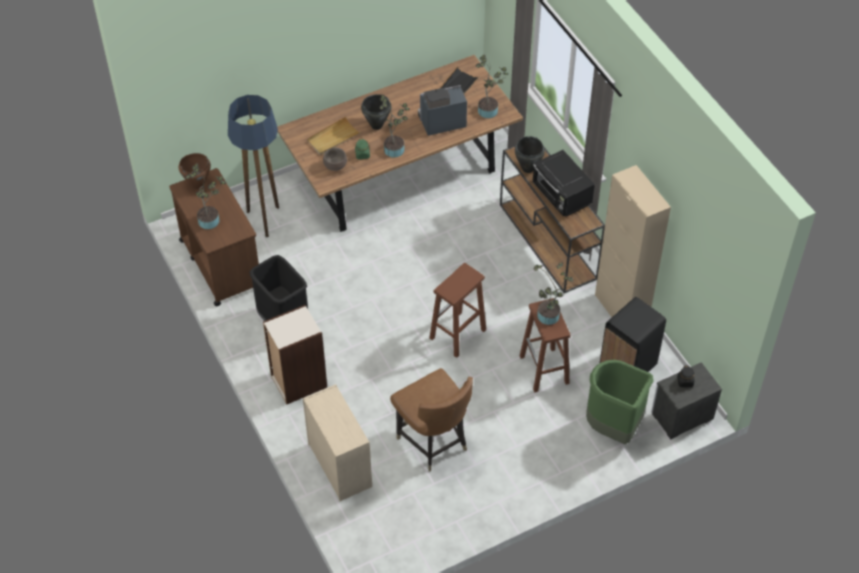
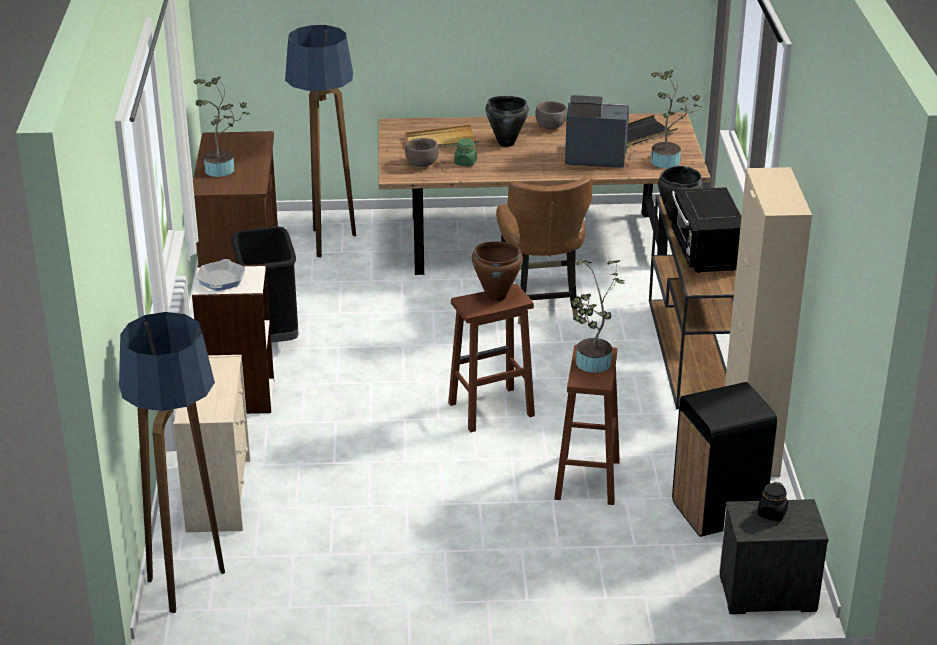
camera: 25 degrees right, 20 degrees down
brown cooking pot [179,153,211,189] -> brown cooking pot moved to [472,241,523,301]
potted plant [379,95,410,158] -> none
brown chair [390,368,473,471] -> brown chair moved to [496,175,592,324]
green trash can [586,360,654,444] -> none
none -> floor lamp [119,312,225,613]
none -> frying pan [196,259,245,291]
none -> brown bowl [535,101,568,130]

